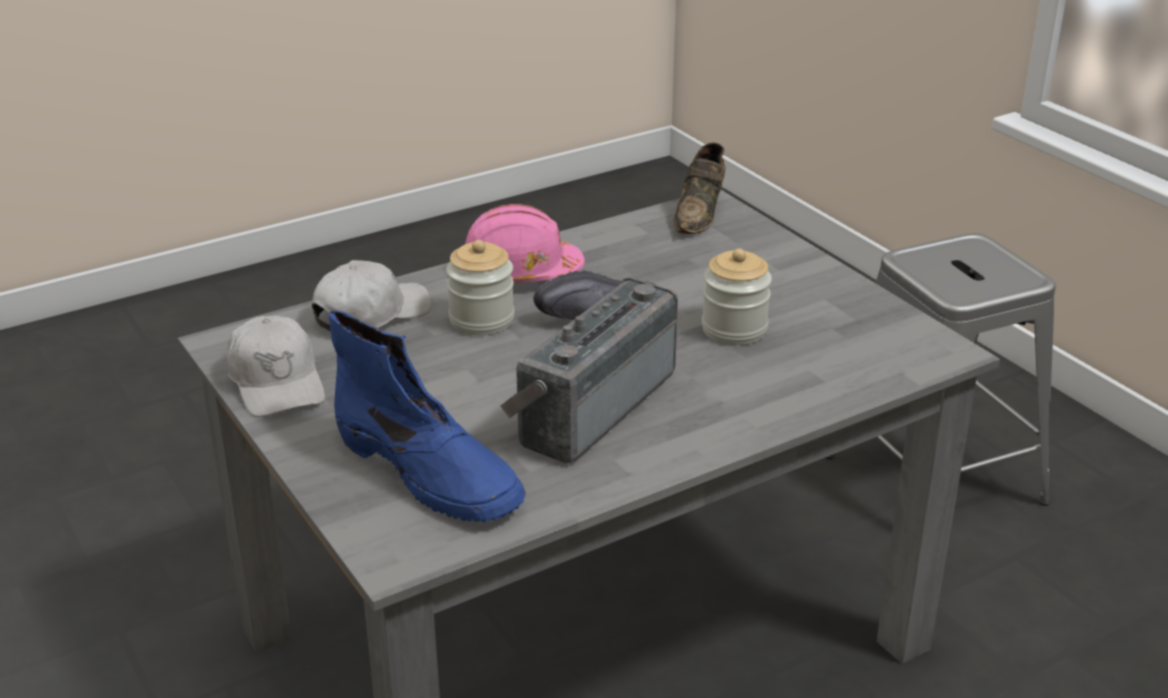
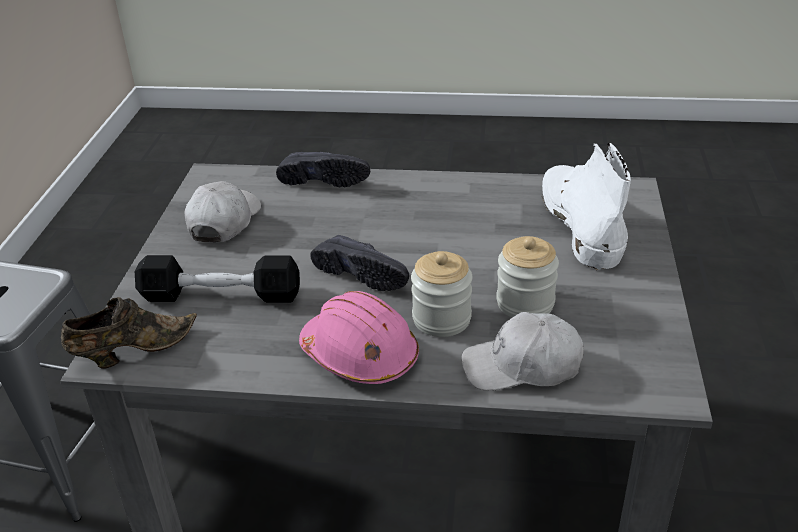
camera: 140 degrees left, 5 degrees up
white cap [227,316,325,417] -> white cap moved to [184,181,261,242]
blue boot [329,310,526,522] -> white boot [541,143,631,270]
radio [501,278,678,463] -> none
jar [702,249,772,345] -> jar moved to [496,236,559,317]
none -> black dumbbell [135,255,300,302]
none -> black shoe [276,152,370,187]

